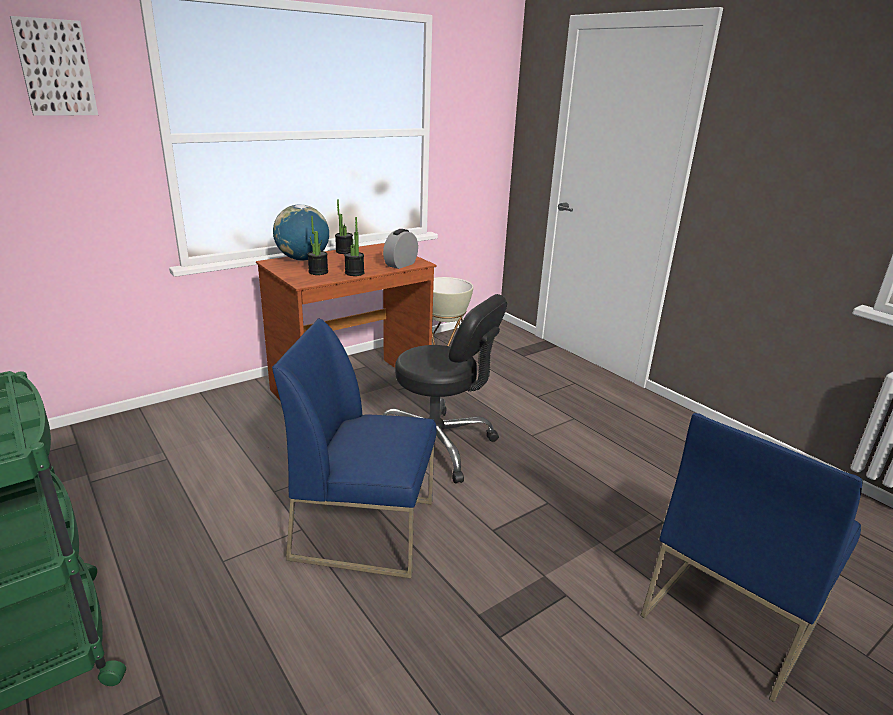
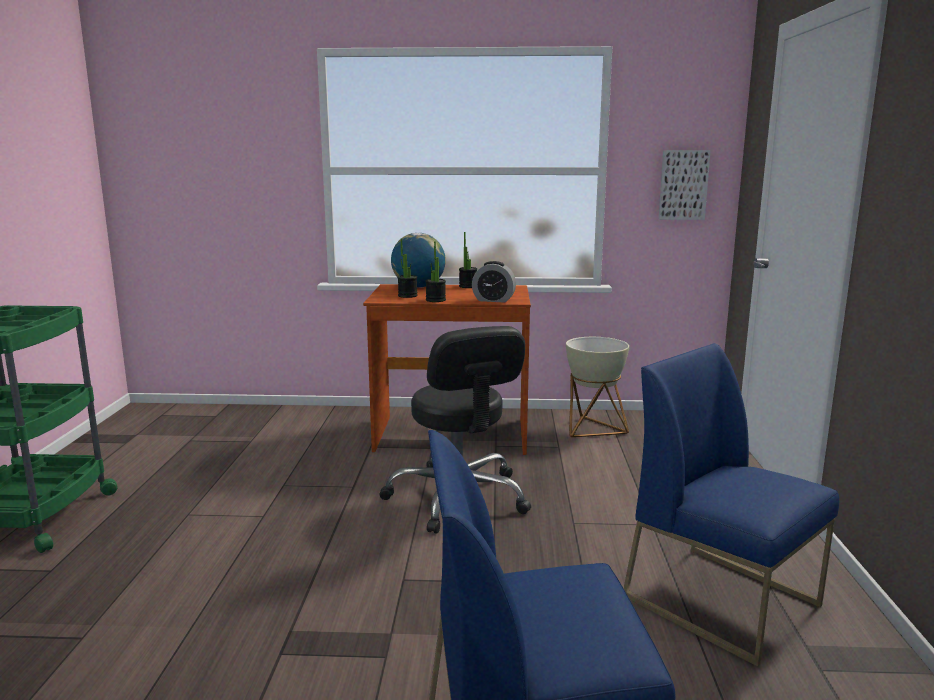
camera: 40 degrees right, 10 degrees down
picture [10,16,98,116] -> picture moved to [659,150,711,220]
blue chair [272,319,437,579] -> blue chair moved to [624,343,839,667]
alarm clock [383,229,418,269] -> alarm clock turned 150 degrees counterclockwise [472,261,516,303]

